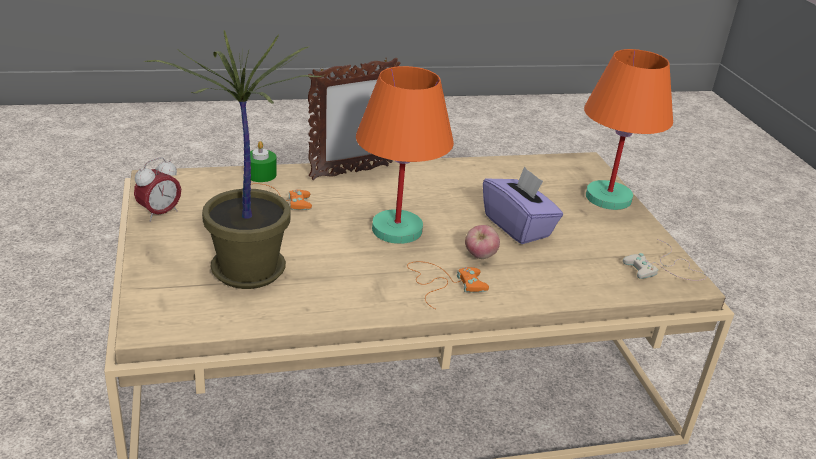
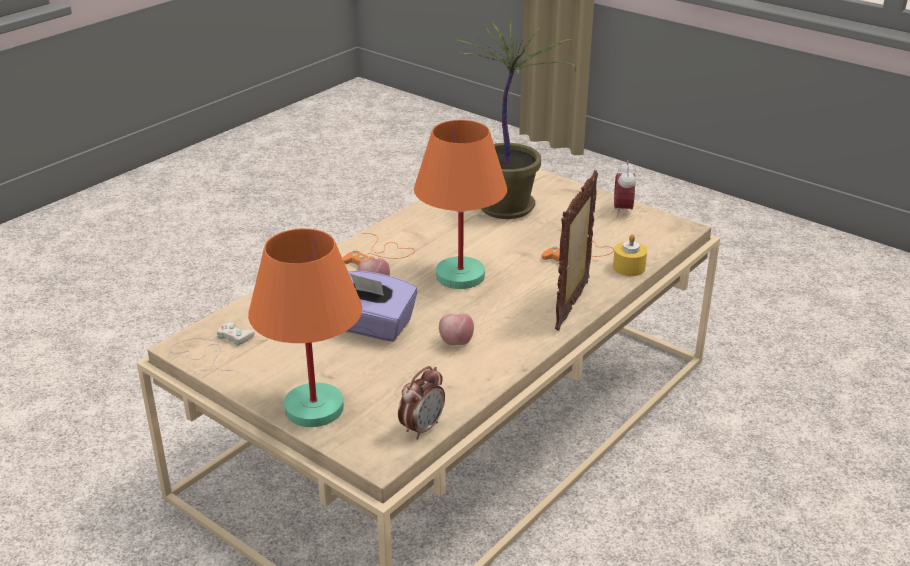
camera: 145 degrees right, 0 degrees up
green candle [250,141,277,182] -> yellow candle [613,234,647,276]
none -> alarm clock [398,366,445,439]
none -> apple [439,313,474,345]

